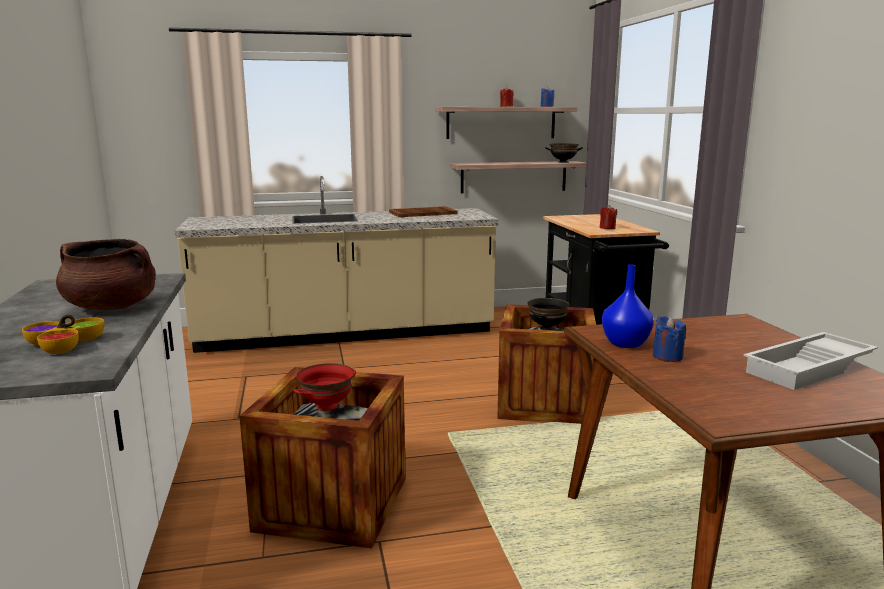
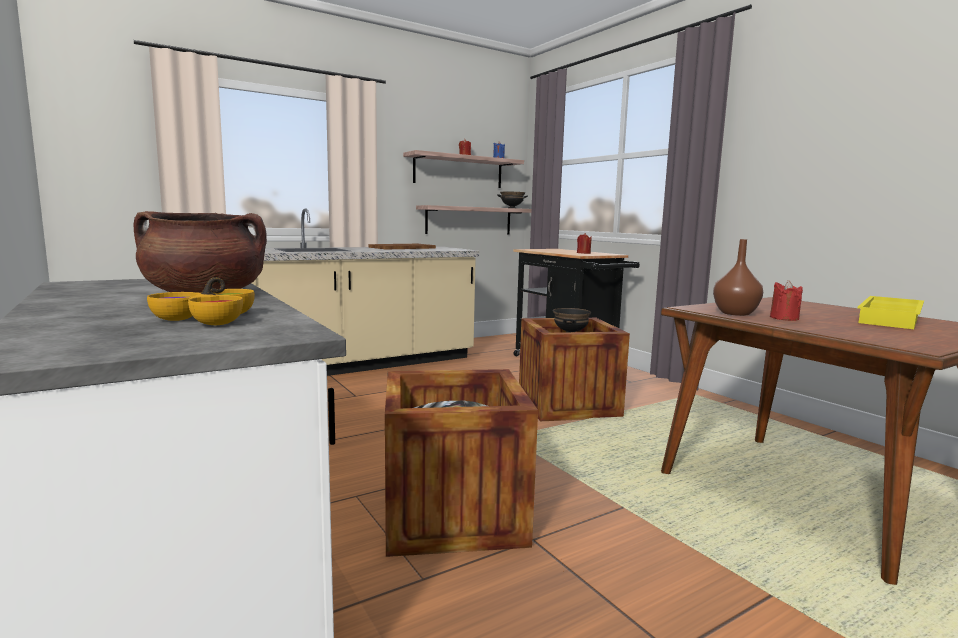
camera: 20 degrees left, 5 degrees down
red bowl [293,363,356,411] -> none
blue vase [602,265,654,348] -> brown vase [713,239,763,316]
blue candle [653,316,686,362] -> red candle [770,280,803,321]
white tray [744,332,878,390] -> yellow tray [857,296,924,329]

